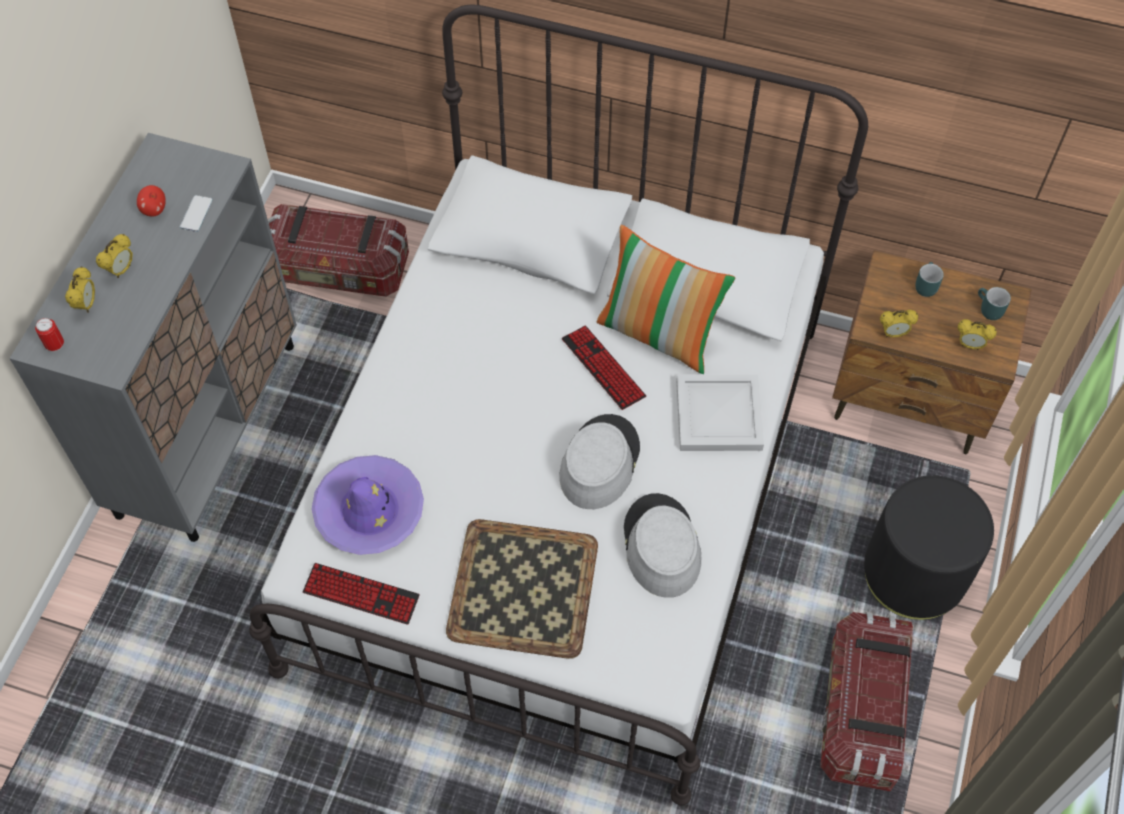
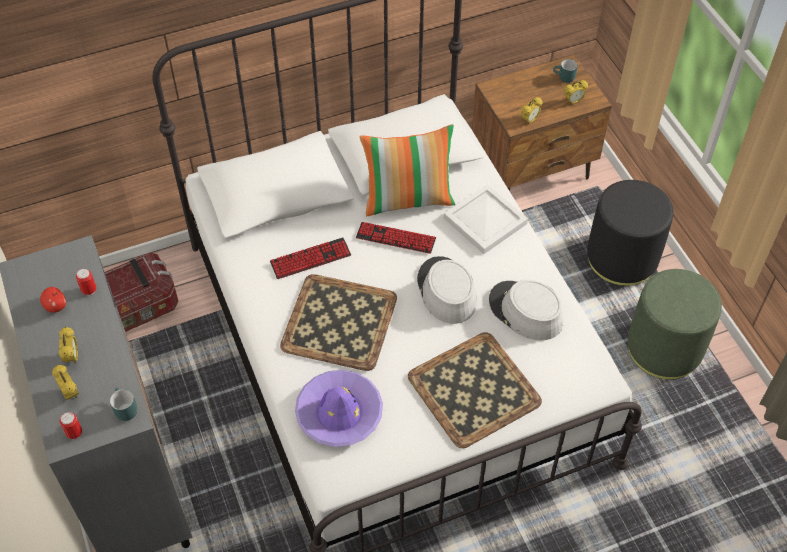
camera: 40 degrees left, 5 degrees down
phone [180,195,213,232] -> can [76,268,96,295]
keyboard [303,563,420,625] -> keyboard moved to [270,237,351,279]
storage box [820,612,913,791] -> green ottoman [628,269,722,379]
turquoise mug [915,262,944,297] -> turquoise mug moved to [110,388,137,421]
none -> tray [280,274,397,371]

